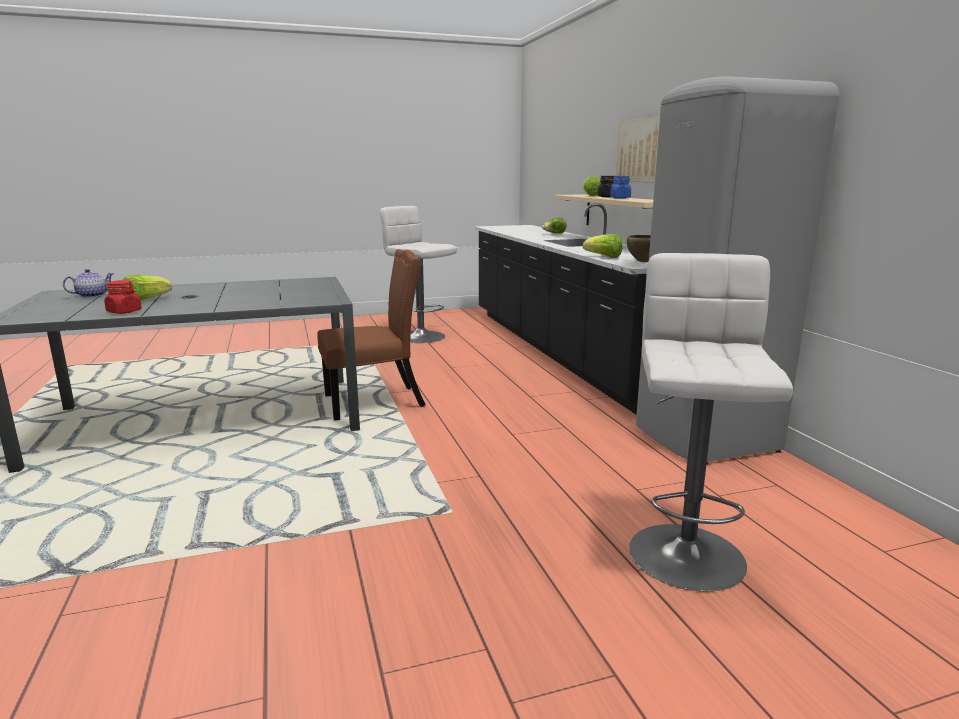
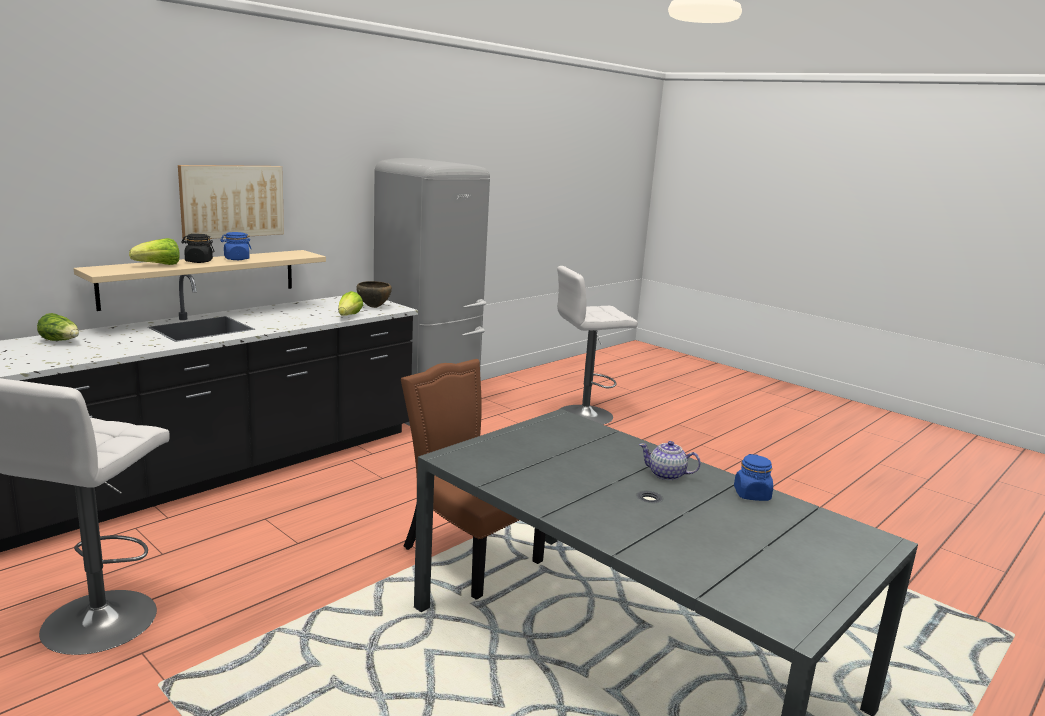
camera: 120 degrees left, 0 degrees up
teapot [63,269,114,298] -> teapot moved to [639,441,701,481]
red jar [104,280,142,314] -> blue jar [734,454,773,501]
lettuce [123,275,172,300] -> none

